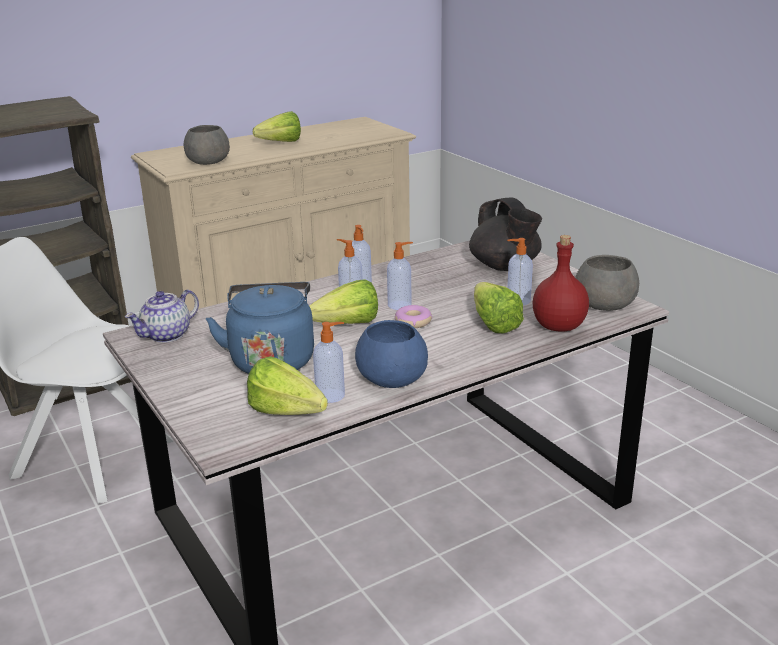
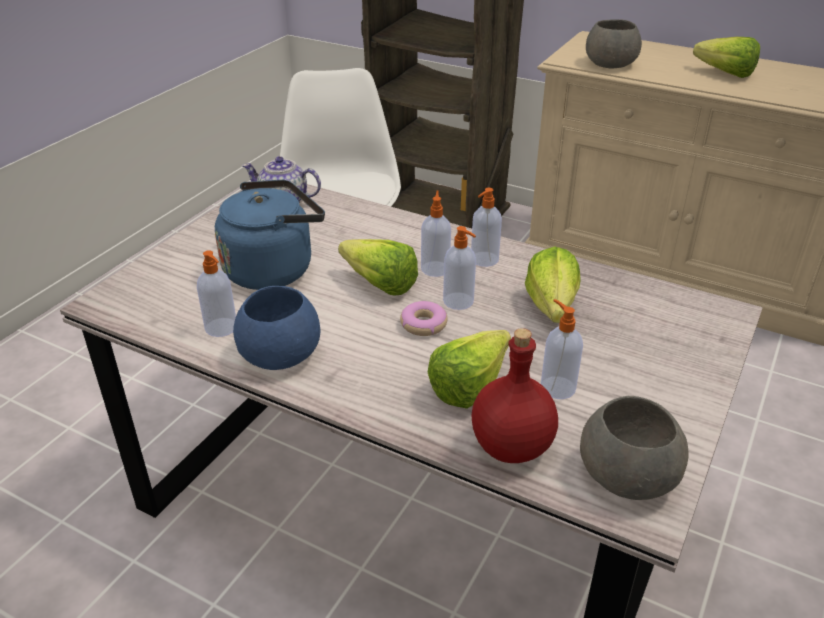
camera: 60 degrees right, 10 degrees up
lettuce [247,356,328,415] -> lettuce moved to [525,246,581,323]
black teapot [469,198,542,271] -> none

